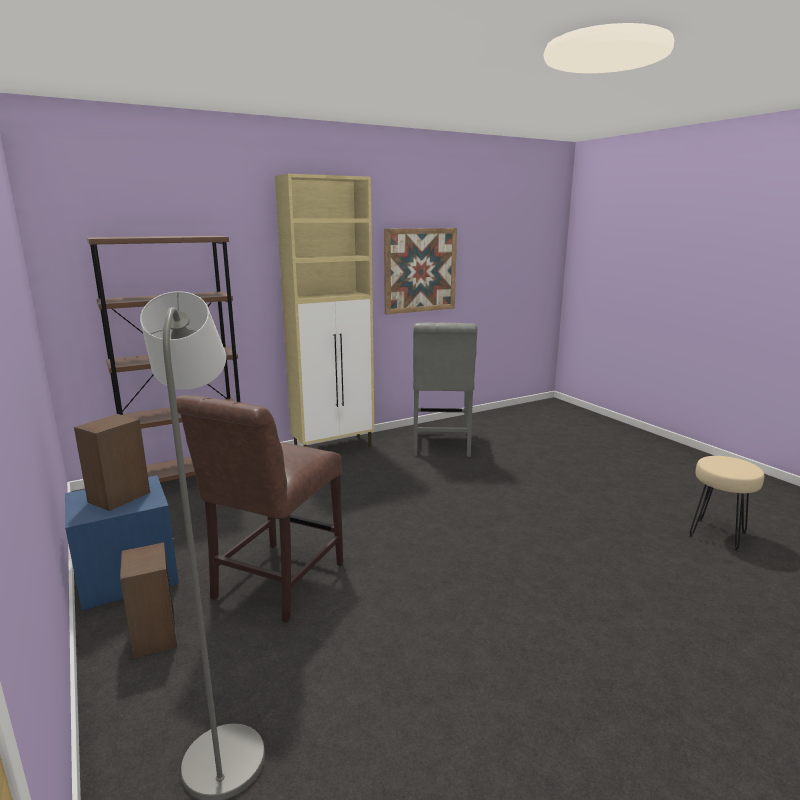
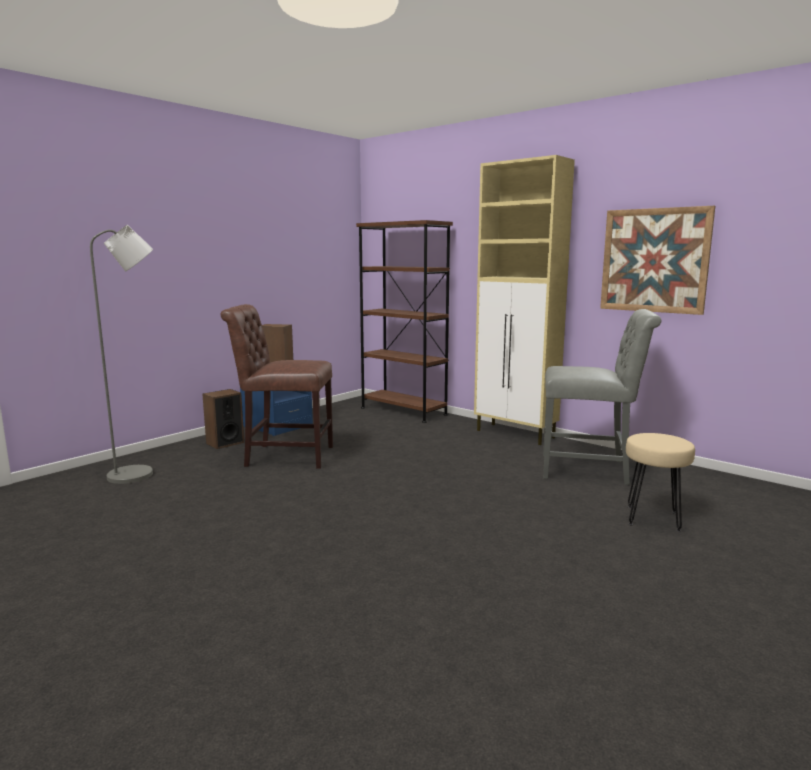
camera: 70 degrees right, 5 degrees down
grey chair [413,322,477,457] -> grey chair turned 150 degrees counterclockwise [543,309,661,485]
beige stool [689,456,764,552] -> beige stool moved to [626,433,695,532]

